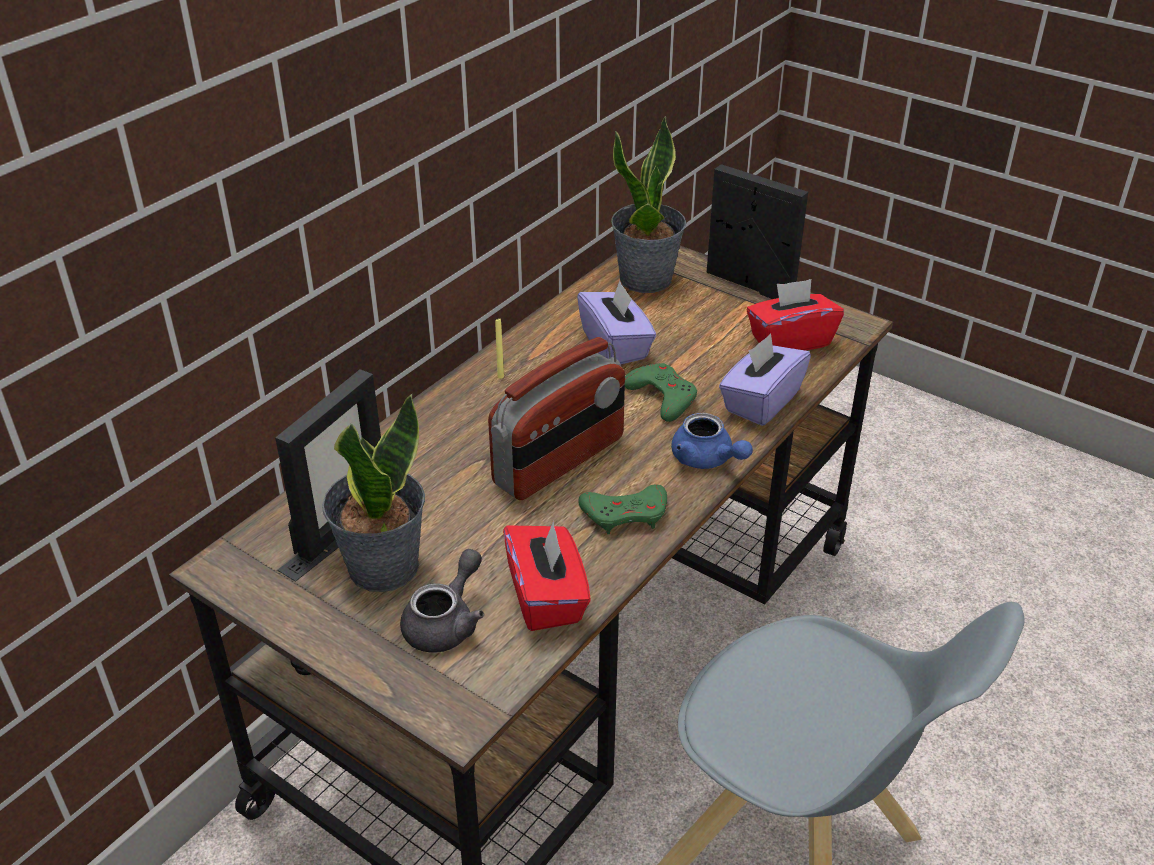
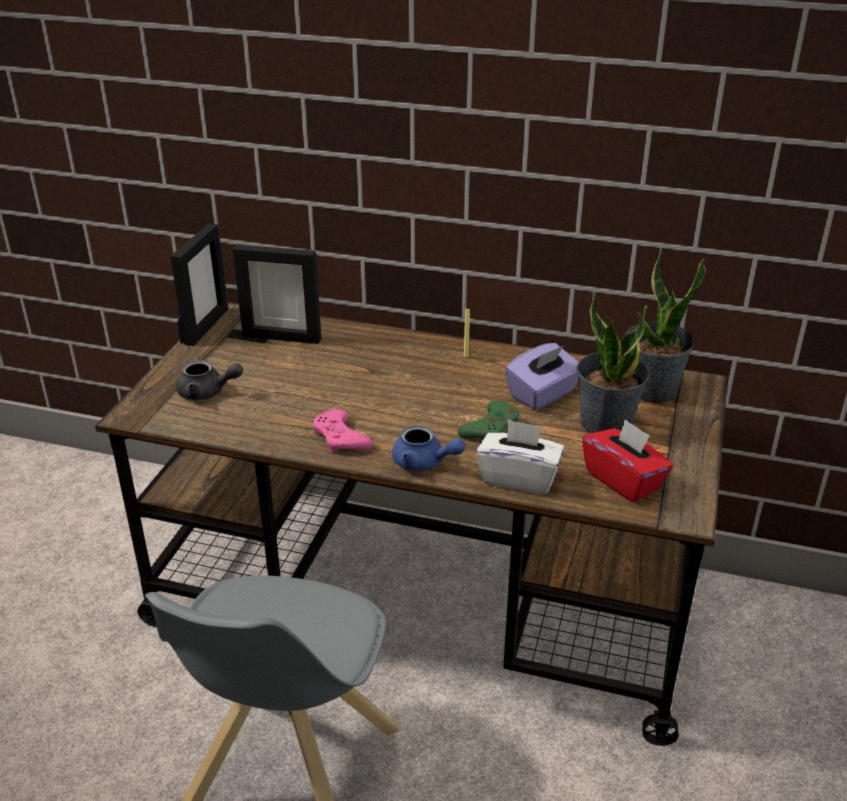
camera: 70 degrees right, 5 degrees down
potted plant [322,394,425,592] -> potted plant moved to [577,291,649,434]
radio [488,337,625,500] -> none
red tissue box [503,521,591,631] -> none
green game controller [578,484,667,534] -> pink game controller [313,409,373,453]
blue teapot [671,413,753,469] -> blue teapot turned 90 degrees counterclockwise [392,425,465,471]
picture frame [707,164,808,299] -> picture frame moved to [170,223,228,346]
purple tissue box [719,333,811,426] -> white tissue box [476,419,564,494]

